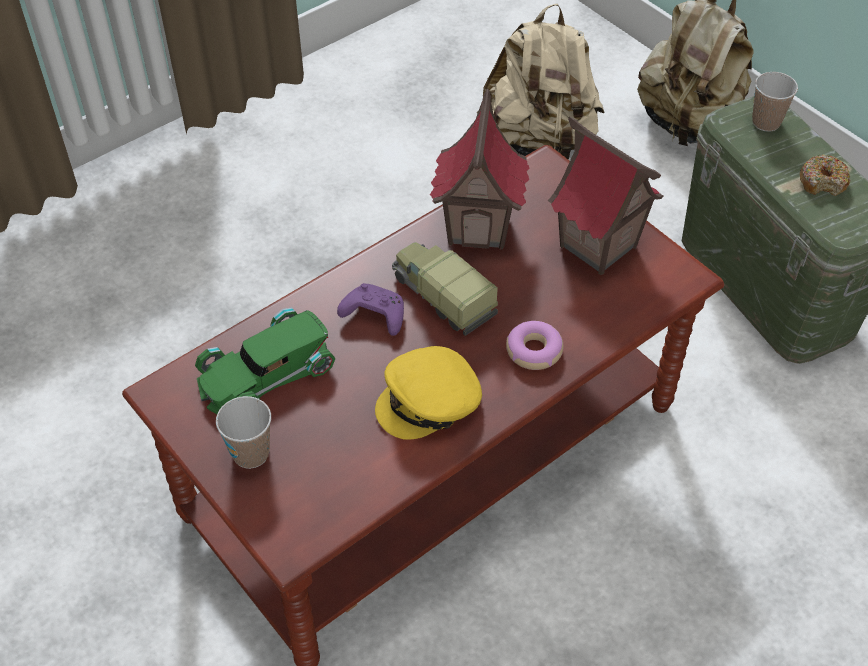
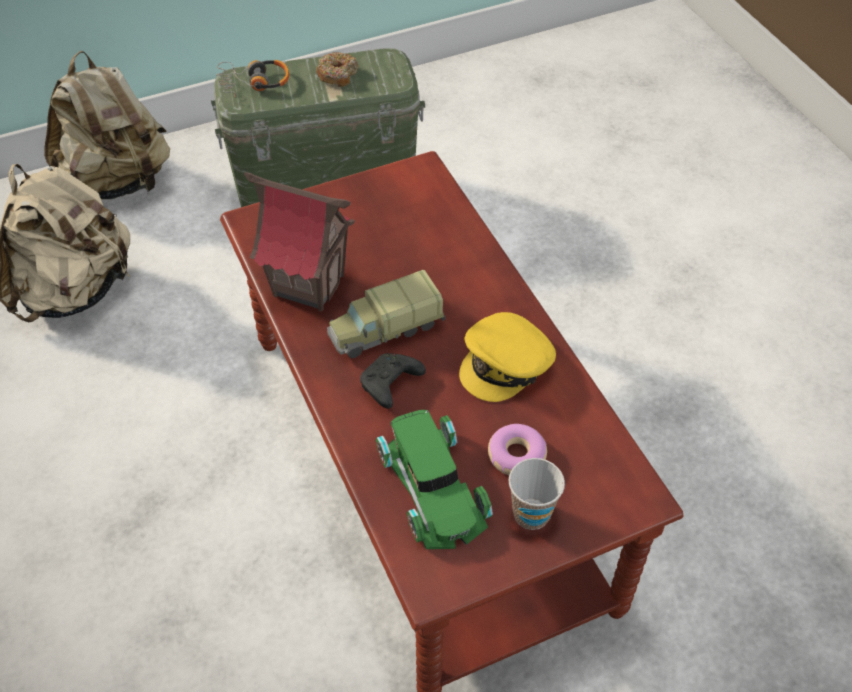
camera: 75 degrees left, 0 degrees up
purple game controller [337,283,404,336] -> black game controller [360,353,426,409]
yellow cap [375,346,482,440] -> yellow cap turned 60 degrees clockwise [459,312,556,402]
donut [506,321,563,370] -> donut moved to [488,424,547,476]
toy house [548,117,663,275] -> none
cup [752,72,798,132] -> headphones [216,60,289,98]

